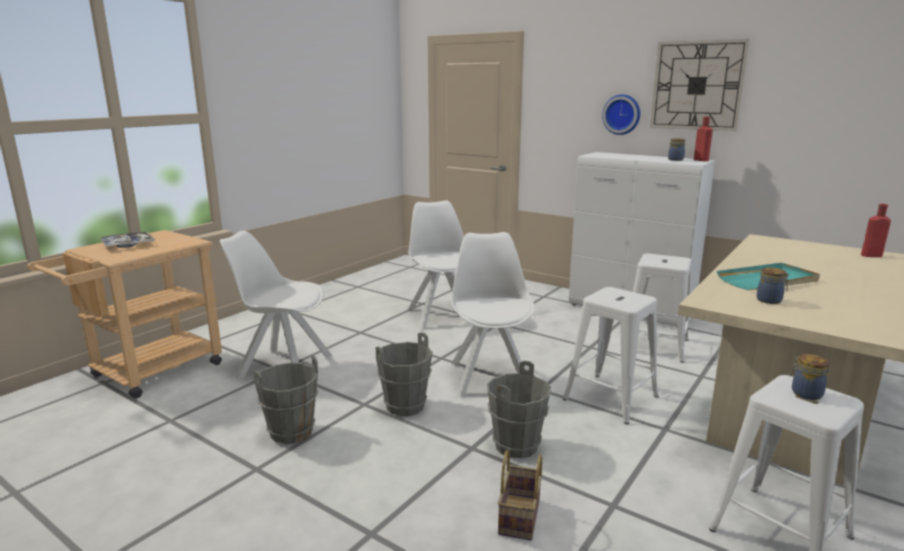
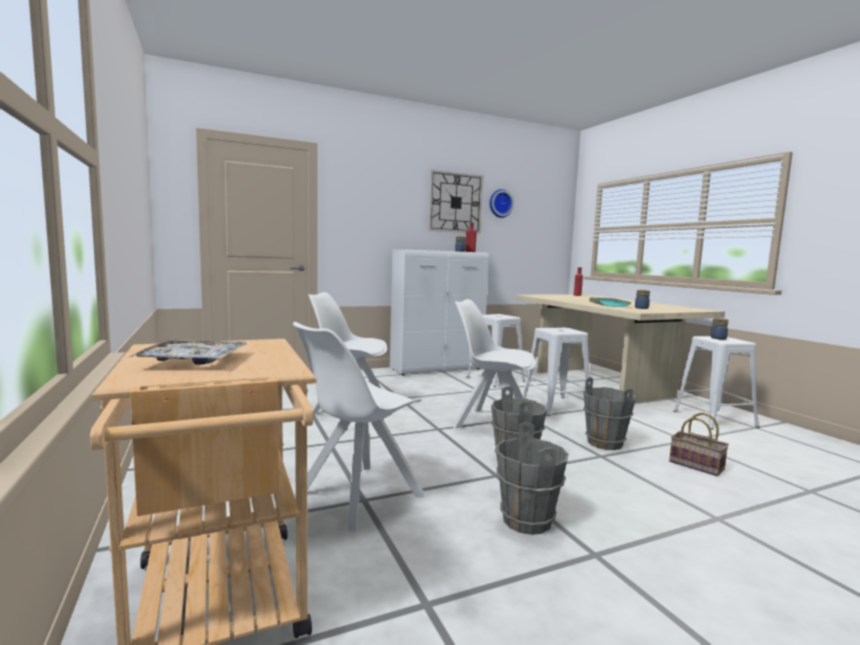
camera: 60 degrees left, 10 degrees down
wall clock [602,94,640,135] -> wall clock moved to [490,189,514,218]

